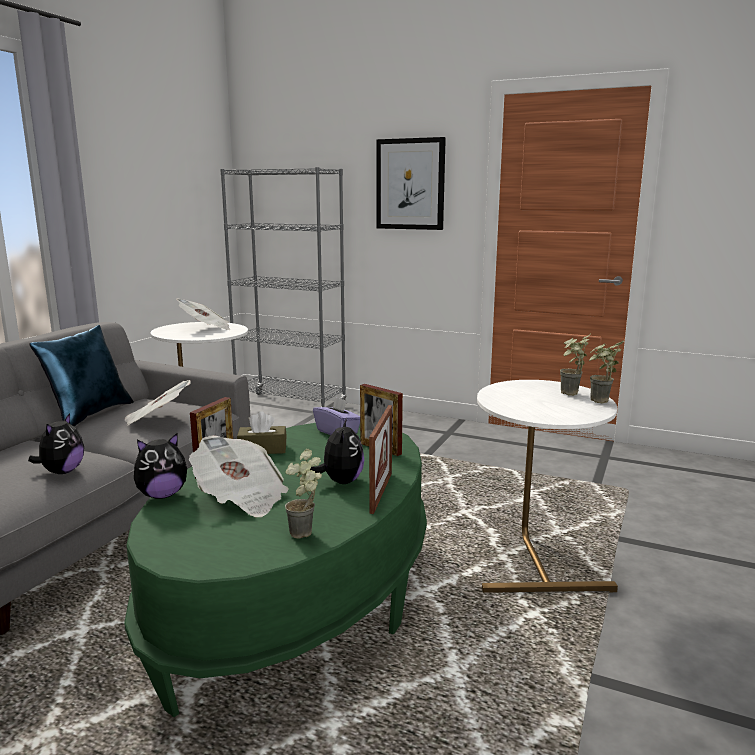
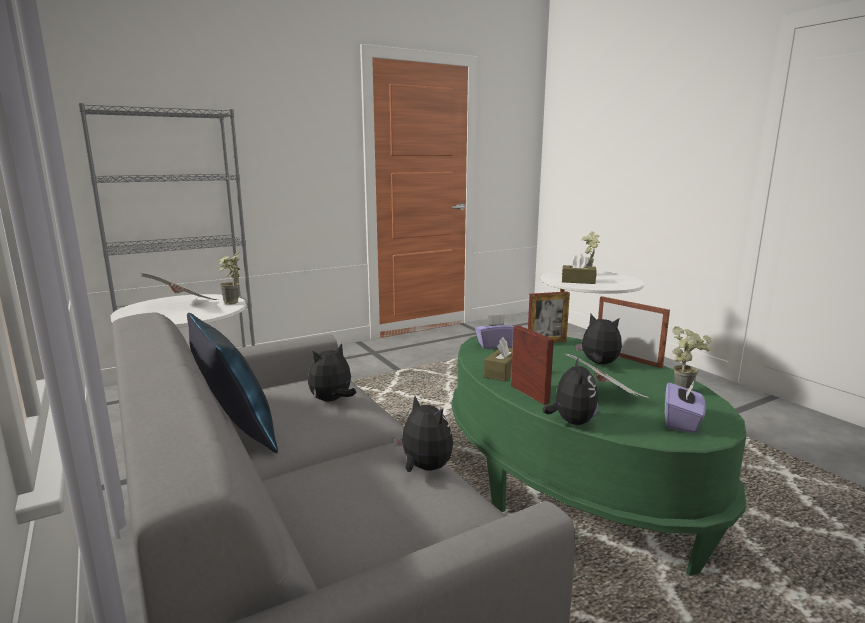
camera: 55 degrees left, 0 degrees up
newspaper [125,380,190,426] -> plush toy [308,343,356,402]
picture [377,137,446,230] -> none
potted plant [589,340,624,403] -> potted plant moved to [219,251,240,304]
none -> brown tissue box [562,254,597,284]
none -> purple tissue box [665,379,706,433]

